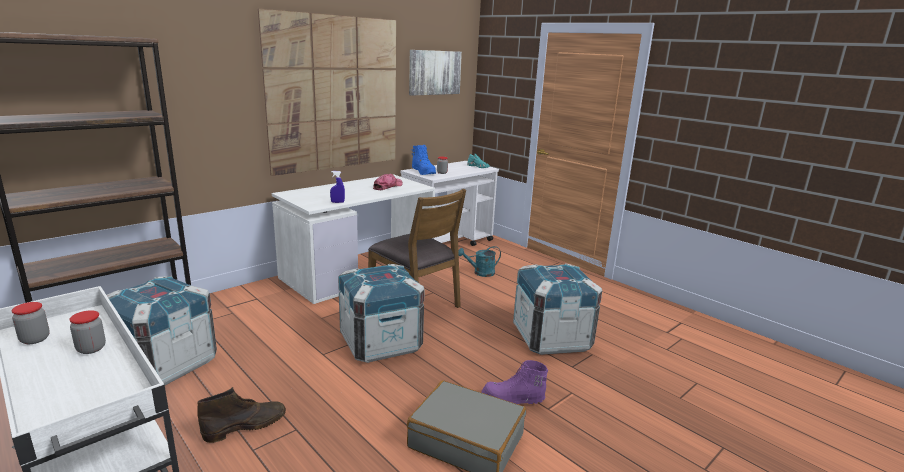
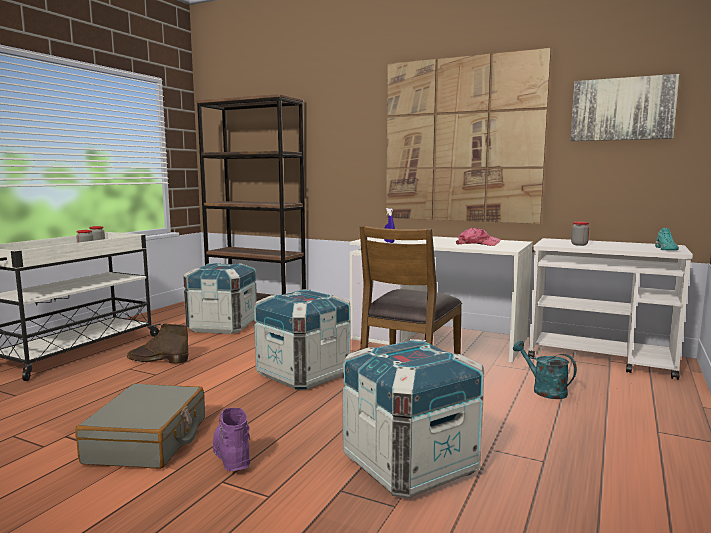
camera: 70 degrees right, 10 degrees down
brown boot [197,387,286,443] -> brown boot turned 150 degrees clockwise [127,324,189,363]
blue boot [412,145,436,175] -> none

